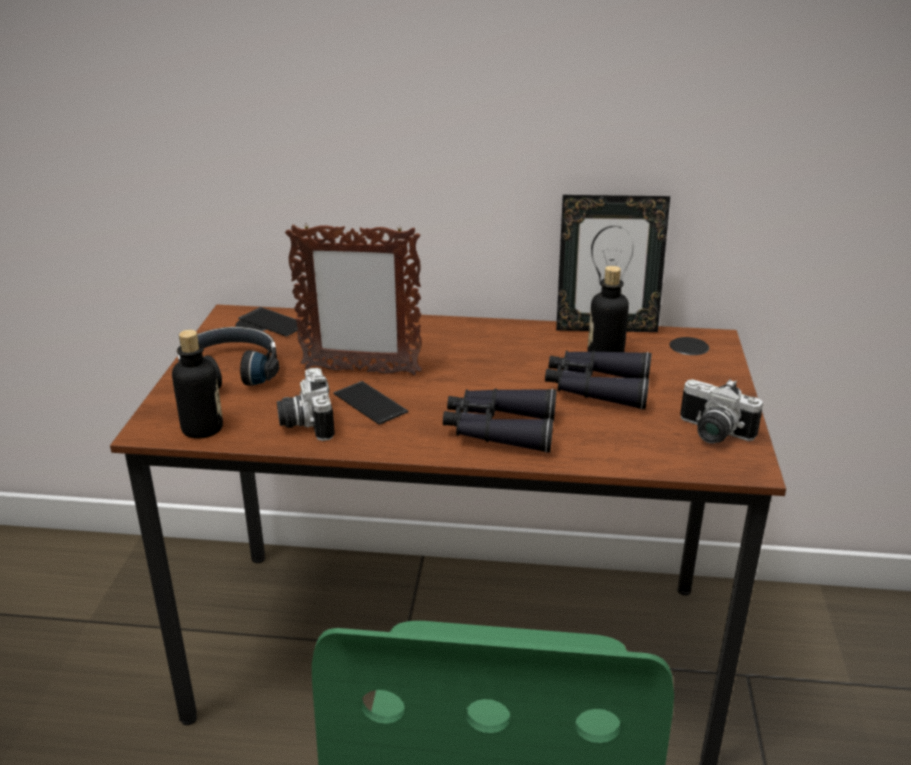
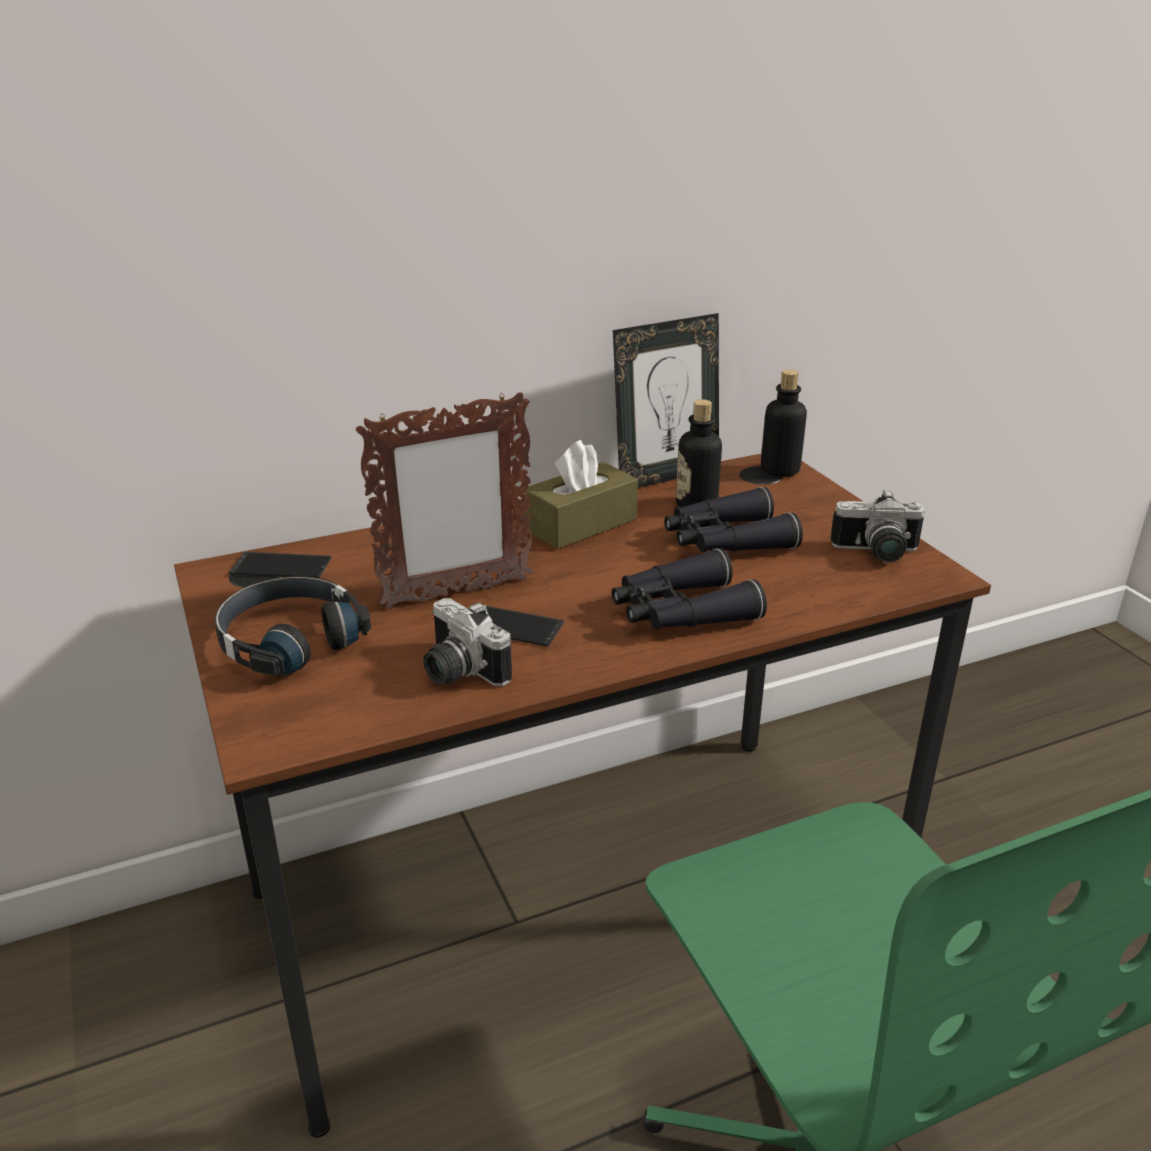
camera: 30 degrees left, 0 degrees up
bottle [172,330,223,439] -> bottle moved to [761,370,807,477]
none -> brown tissue box [523,440,638,549]

